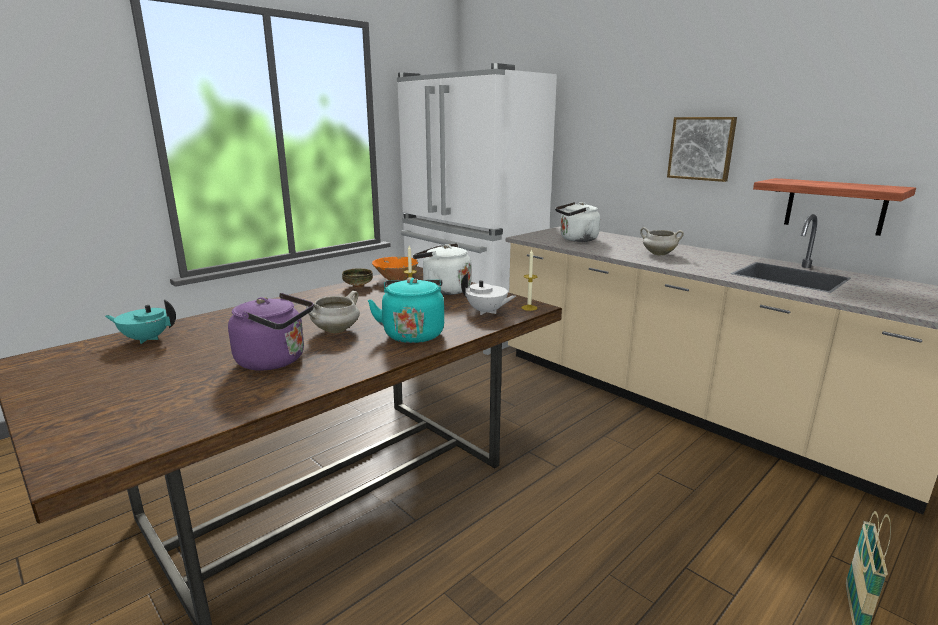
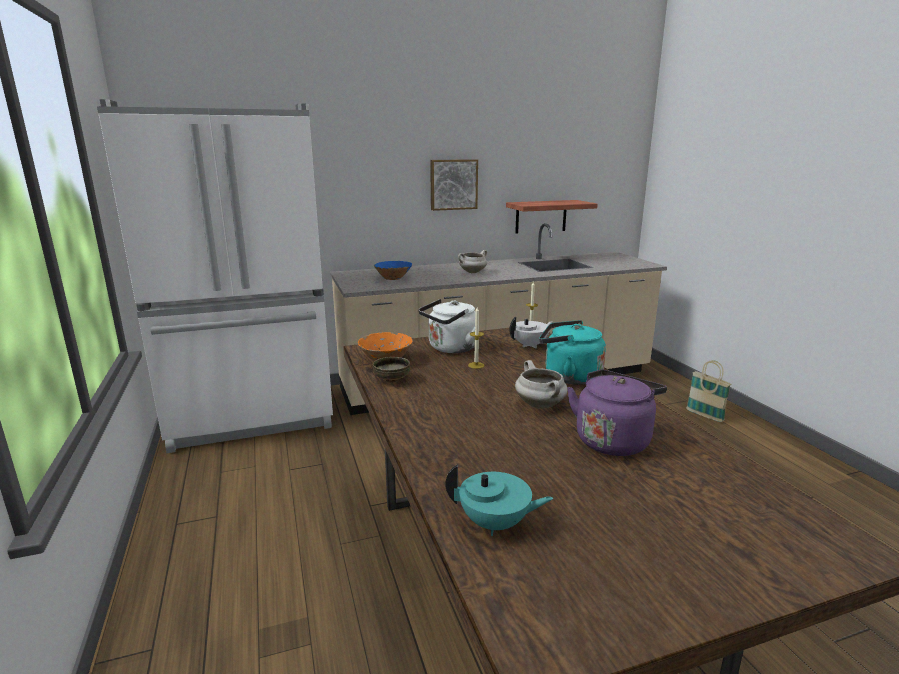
camera: 65 degrees left, 0 degrees up
turquoise teapot [105,299,176,344] -> turquoise teapot turned 105 degrees counterclockwise [445,465,553,536]
white kettle [555,202,600,242] -> blue bowl [374,261,412,280]

